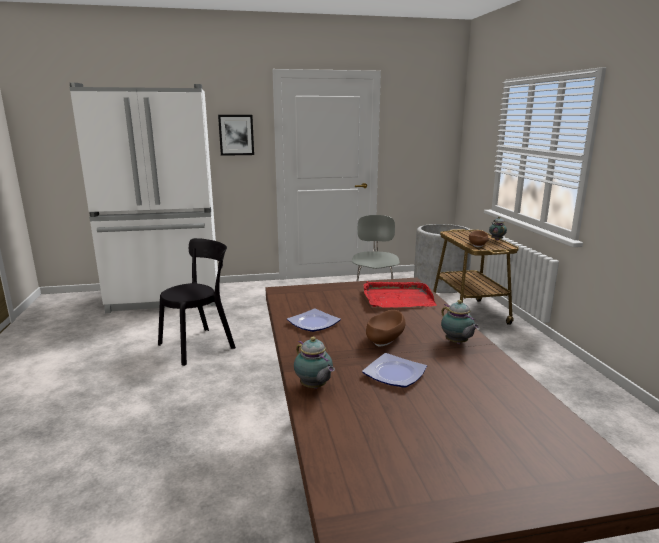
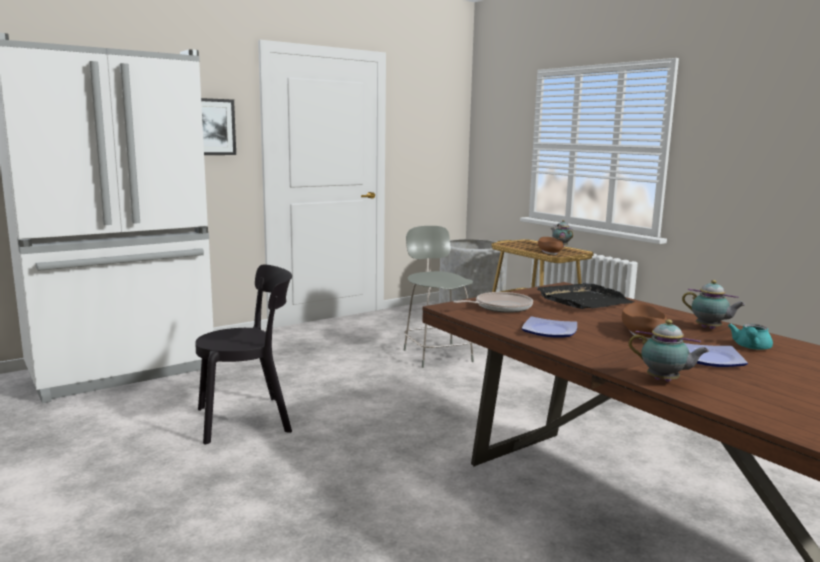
camera: 25 degrees left, 5 degrees down
black chair [158,238,236,366] -> black chair turned 45 degrees clockwise [196,264,292,444]
red tray [364,281,437,308] -> black tray [537,283,634,309]
none -> frying pan [453,292,533,313]
none -> turquoise teapot [728,324,773,350]

